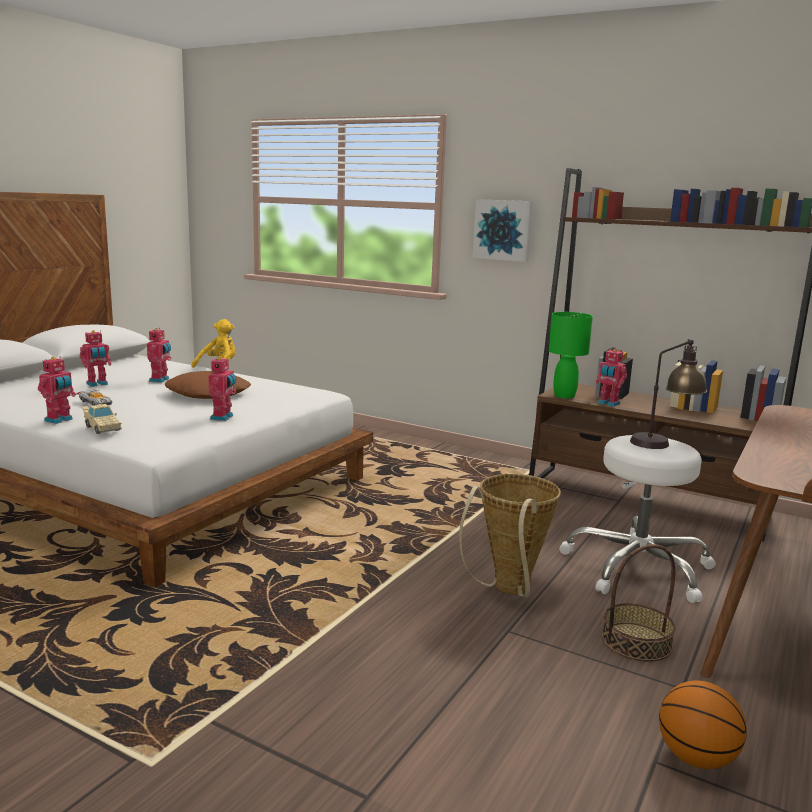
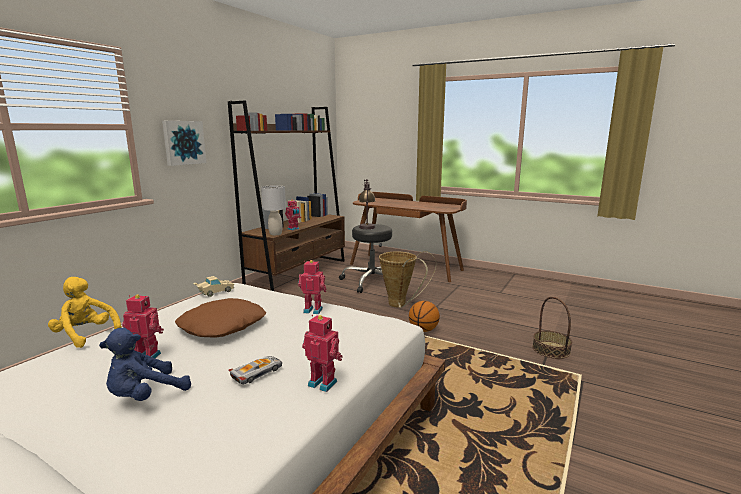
camera: 90 degrees left, 0 degrees up
toy robot [80,330,111,387] -> blue plush toy [99,328,191,401]
beige toy car [82,404,122,434] -> beige toy car moved to [193,276,234,297]
green table lamp [549,312,593,398] -> grey table lamp [261,185,286,235]
white stool [559,435,716,603] -> black stool [339,224,392,293]
basket [602,544,675,662] -> basket moved to [532,297,572,359]
basketball [659,680,747,769] -> basketball moved to [409,301,440,332]

